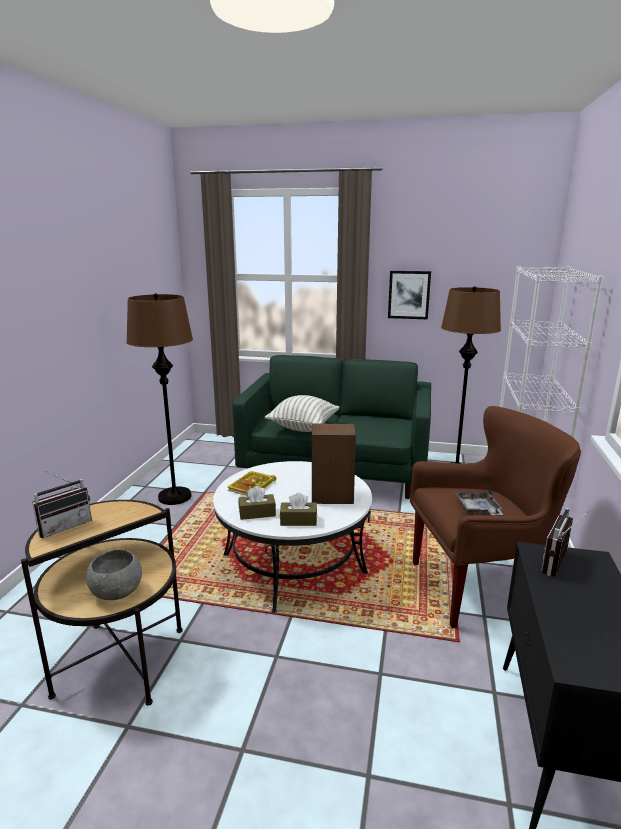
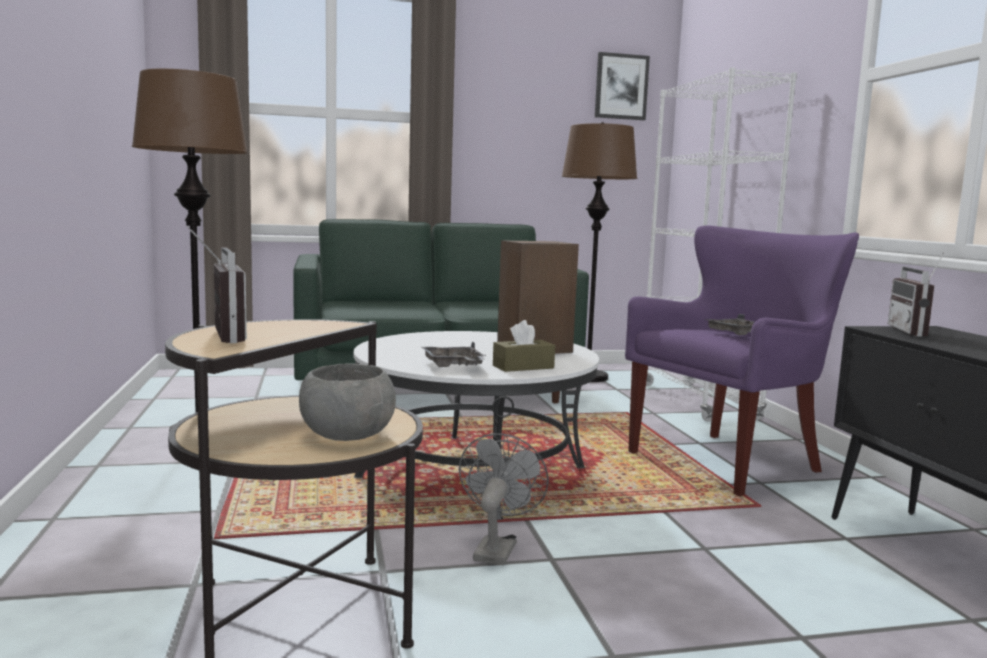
camera: 25 degrees left, 10 degrees down
radio [32,471,92,538] -> radio turned 45 degrees counterclockwise [187,226,247,343]
book [228,471,276,496] -> none
brown tissue box [239,486,276,520] -> grey tray [422,341,486,367]
pillow [265,395,340,432] -> none
picture [388,271,431,319] -> picture moved to [595,52,650,120]
brown armchair [410,406,581,628] -> purple armchair [625,226,859,496]
none -> grey fan [459,433,549,565]

